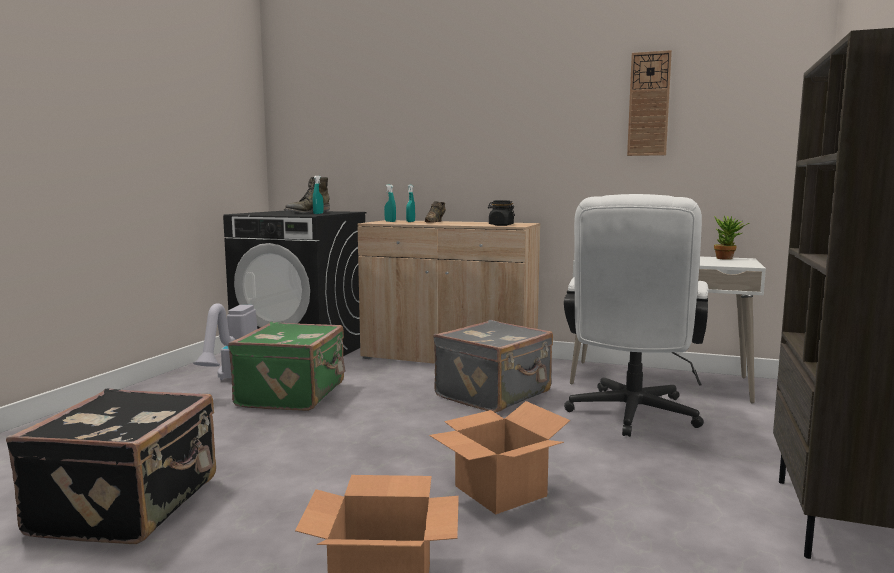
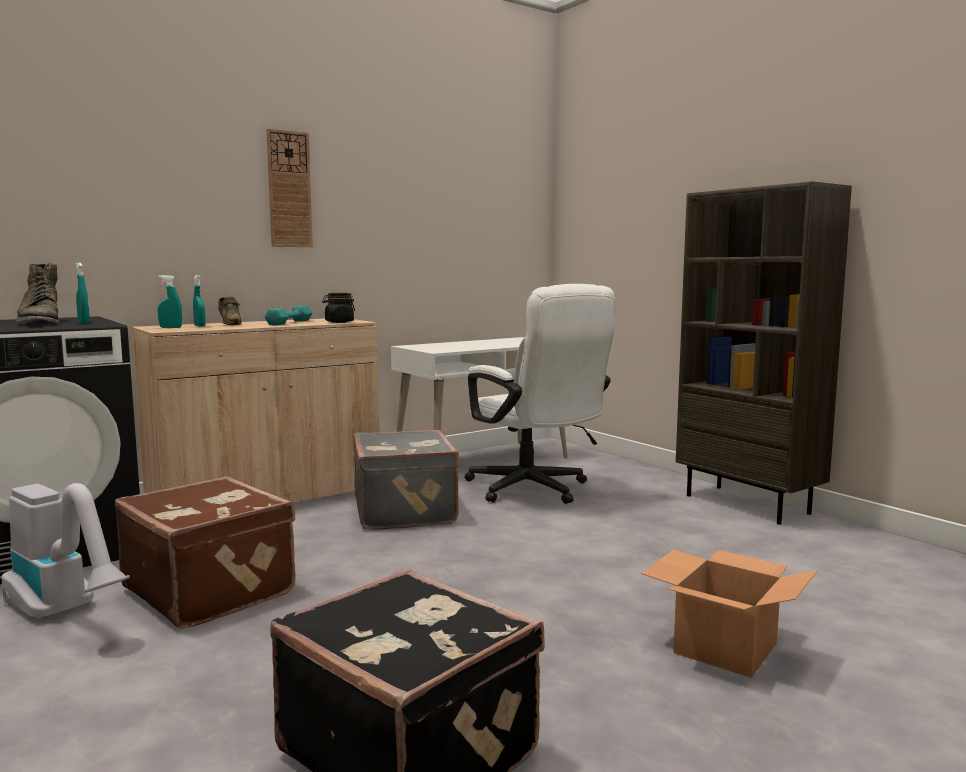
camera: 55 degrees left, 0 degrees up
green suitcase [228,322,345,411] -> brown suitcase [115,476,296,629]
cardboard box [429,401,570,515] -> none
wall clock [627,50,672,156] -> wall clock moved to [266,129,313,247]
potted plant [714,216,750,260] -> none
none -> turquoise dumbbell [265,305,312,325]

